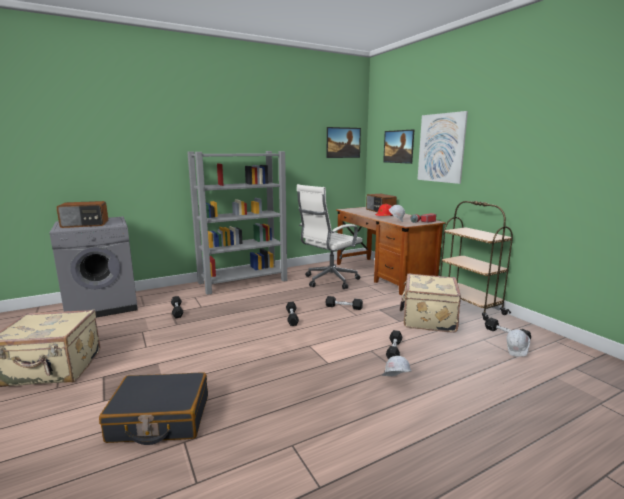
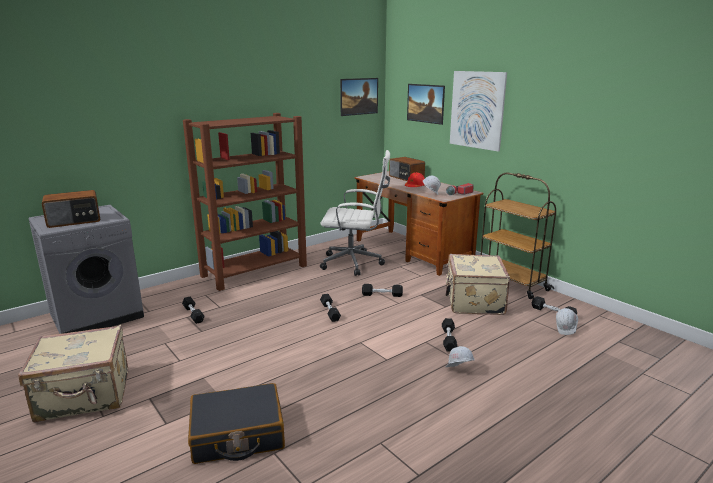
camera: 10 degrees left, 5 degrees up
grey bookcase [187,151,287,295] -> brown bookcase [183,113,307,291]
white office chair [297,184,362,289] -> white office chair turned 120 degrees counterclockwise [320,150,390,276]

